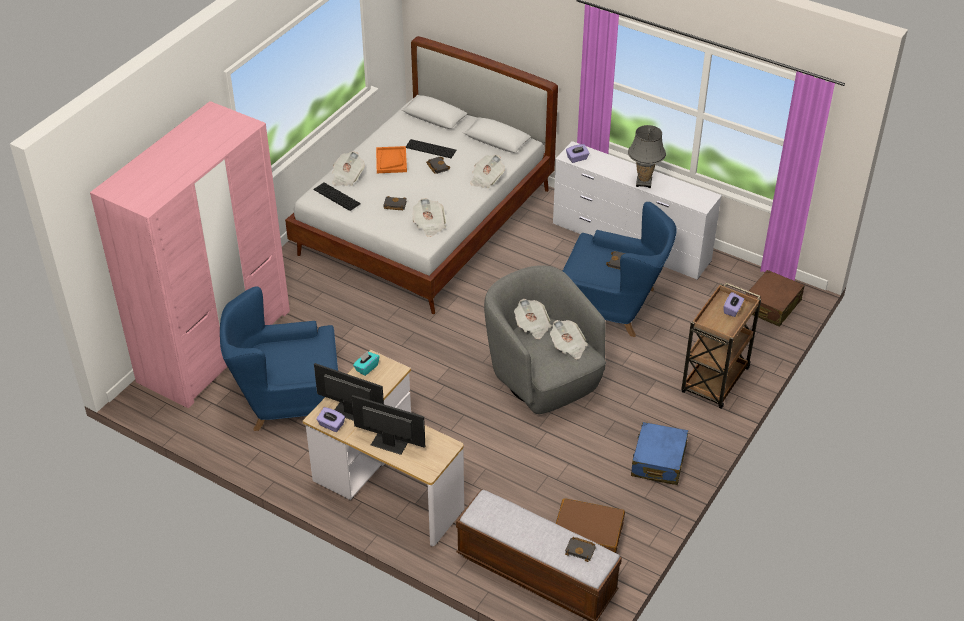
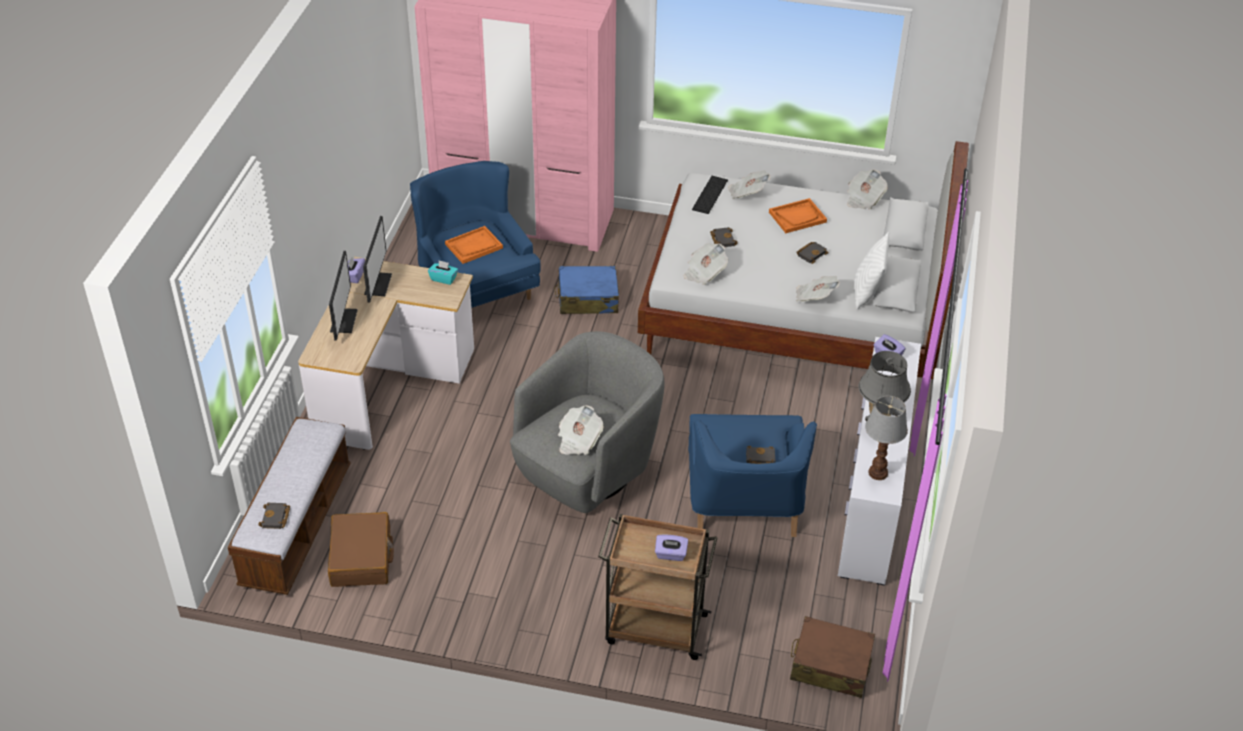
camera: 70 degrees right, 0 degrees up
keyboard [406,139,456,158] -> none
newspaper [514,299,552,339] -> newspaper moved to [847,170,888,209]
blue suitcase [631,422,688,485] -> blue suitcase moved to [554,266,619,314]
none -> orange tray [445,226,503,264]
none -> white pillow [854,232,889,310]
none -> table lamp [865,396,908,480]

